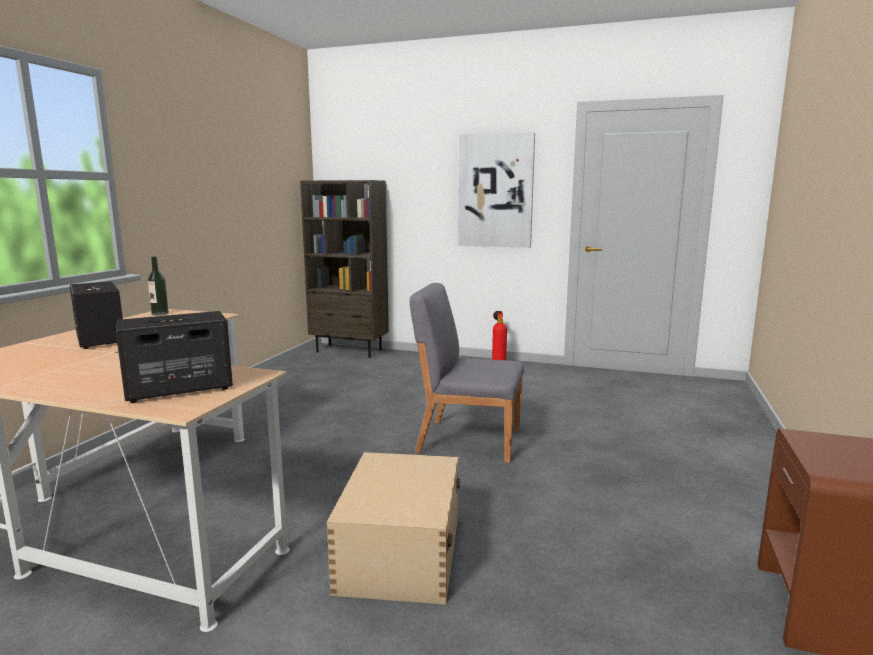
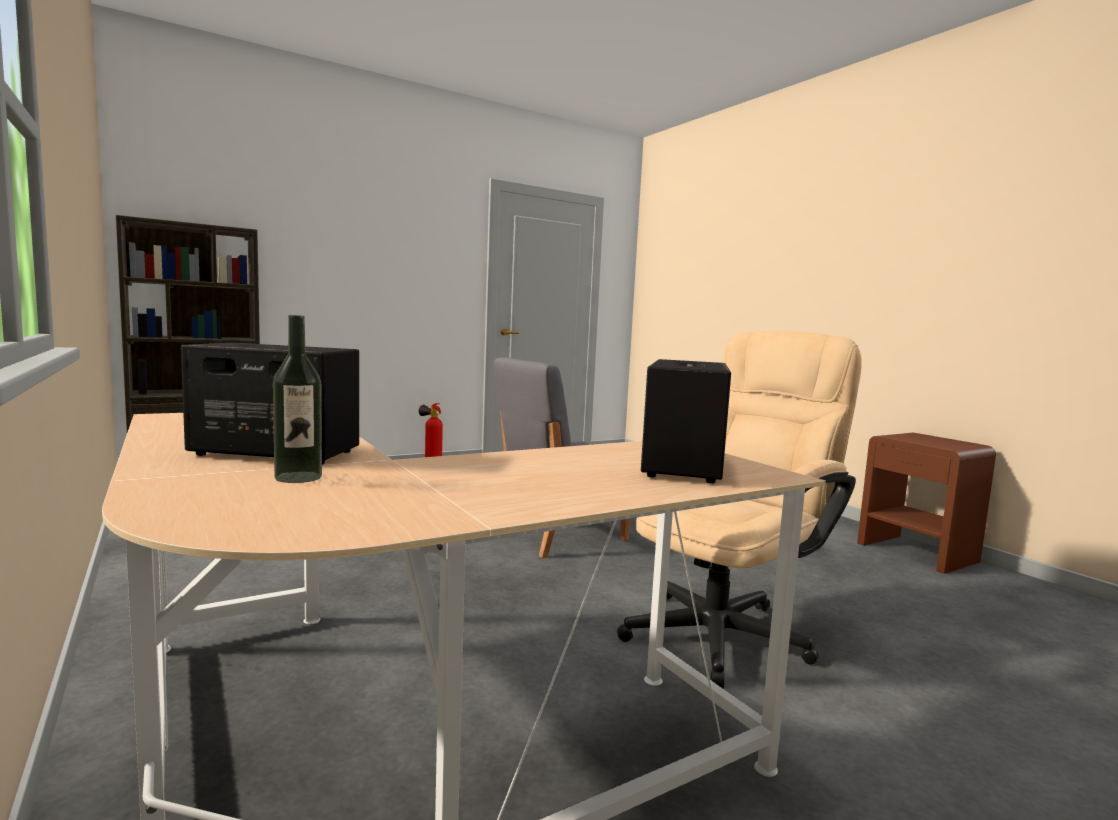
camera: 50 degrees left, 5 degrees down
bottle [148,256,169,315] -> bottle moved to [273,315,322,483]
beige storage box [327,452,461,605] -> beige office chair [617,331,862,689]
picture [458,132,535,248] -> none

